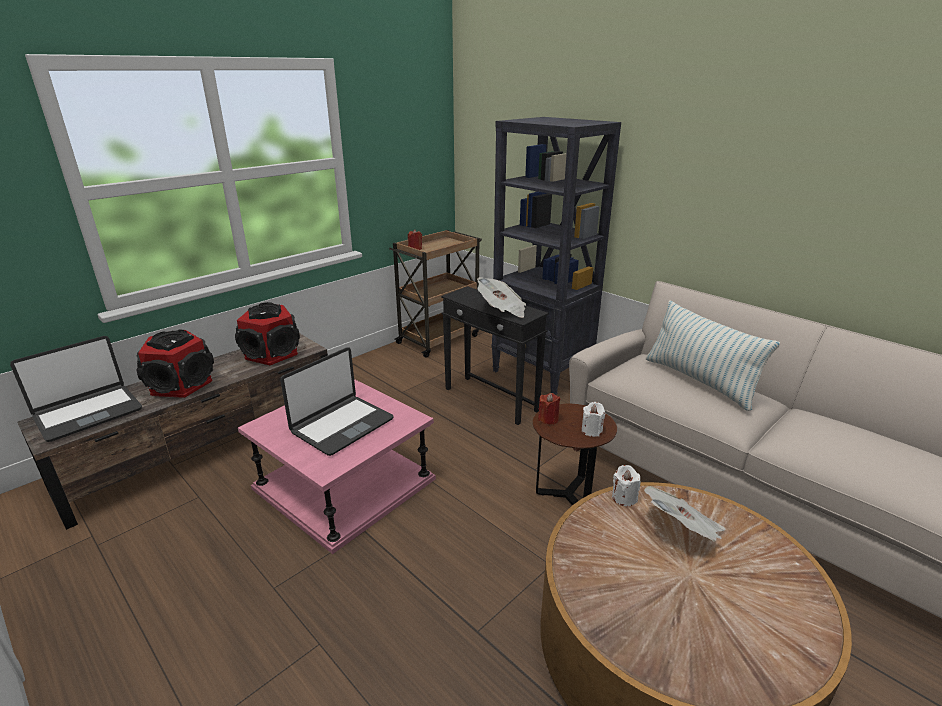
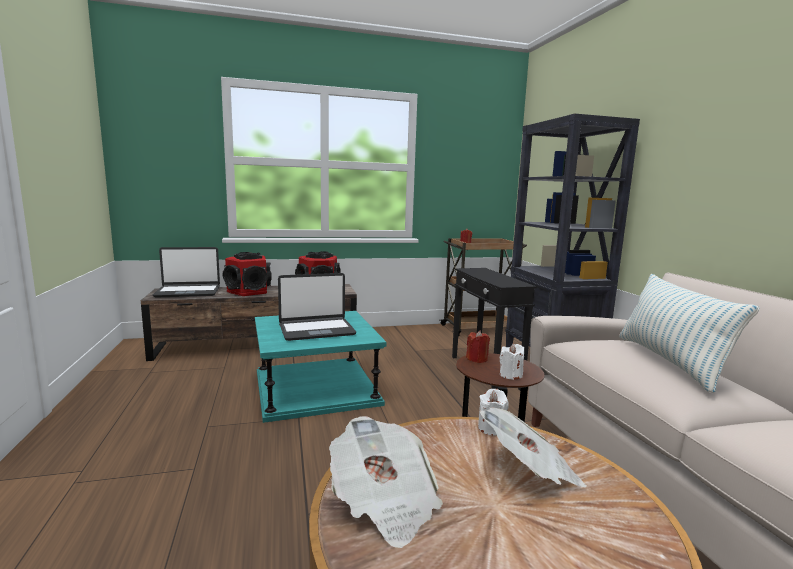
camera: 30 degrees right, 15 degrees down
pink side table [238,379,436,554] -> turquoise side table [255,311,386,423]
newspaper [477,277,526,318] -> newspaper moved to [329,416,443,548]

